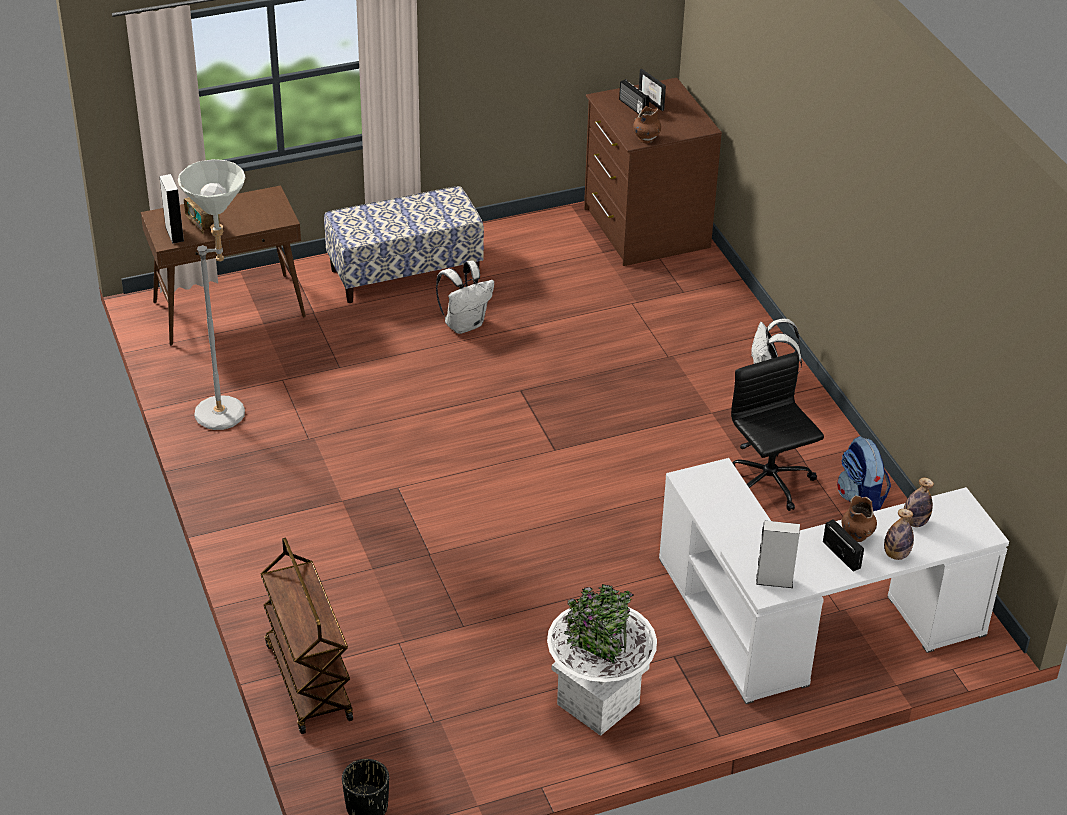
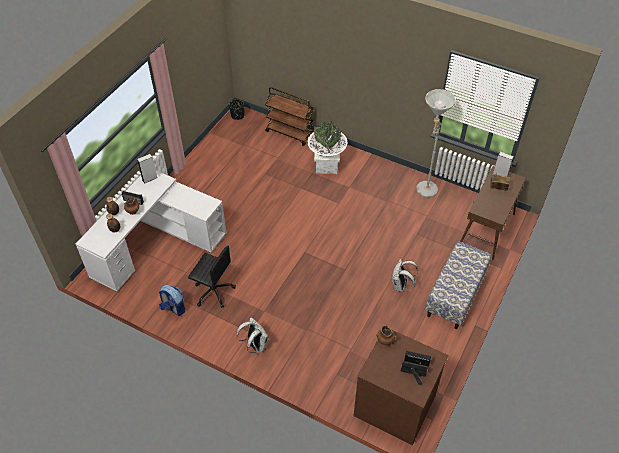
camera: 140 degrees right, 10 degrees up
white planter [547,584,657,736] -> white planter moved to [307,121,348,174]

